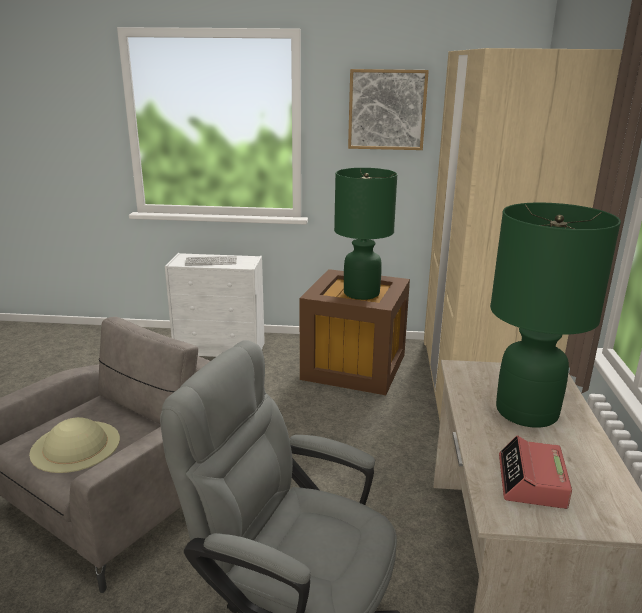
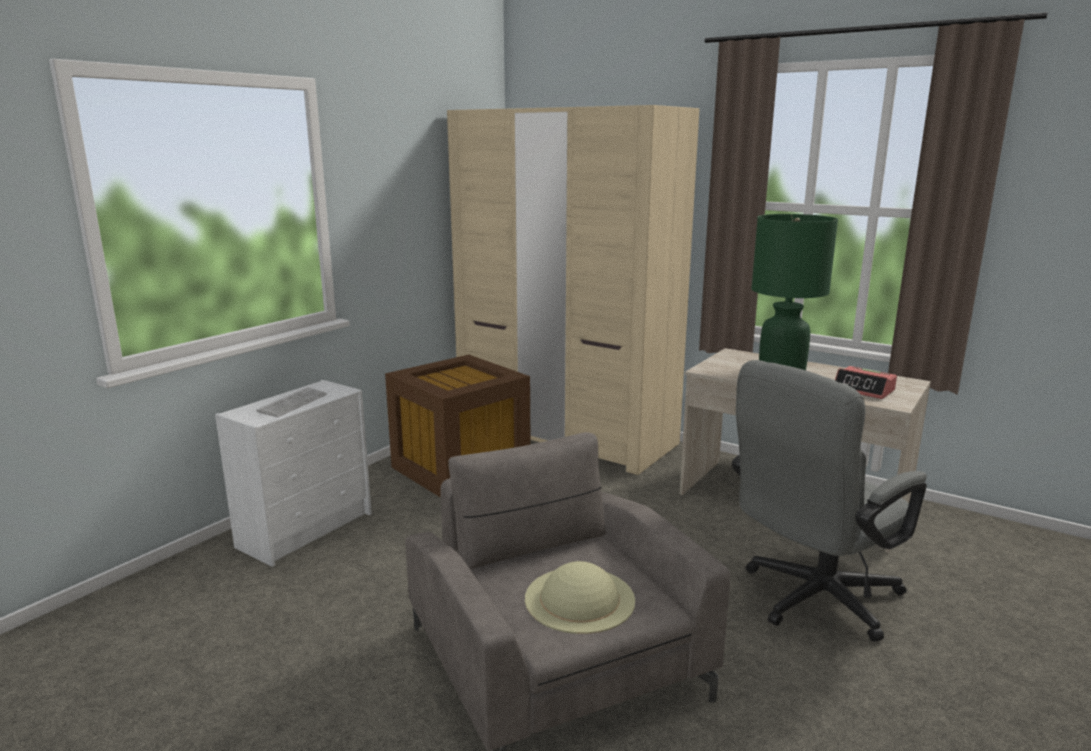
camera: 60 degrees left, 5 degrees down
green table lamp [334,168,398,300] -> none
picture [348,69,429,150] -> none

